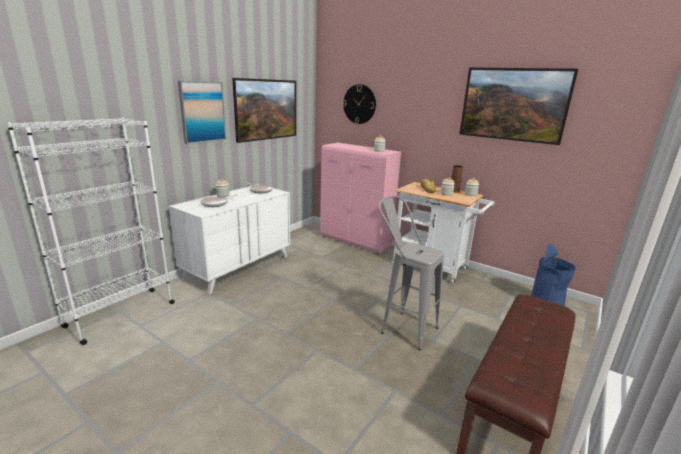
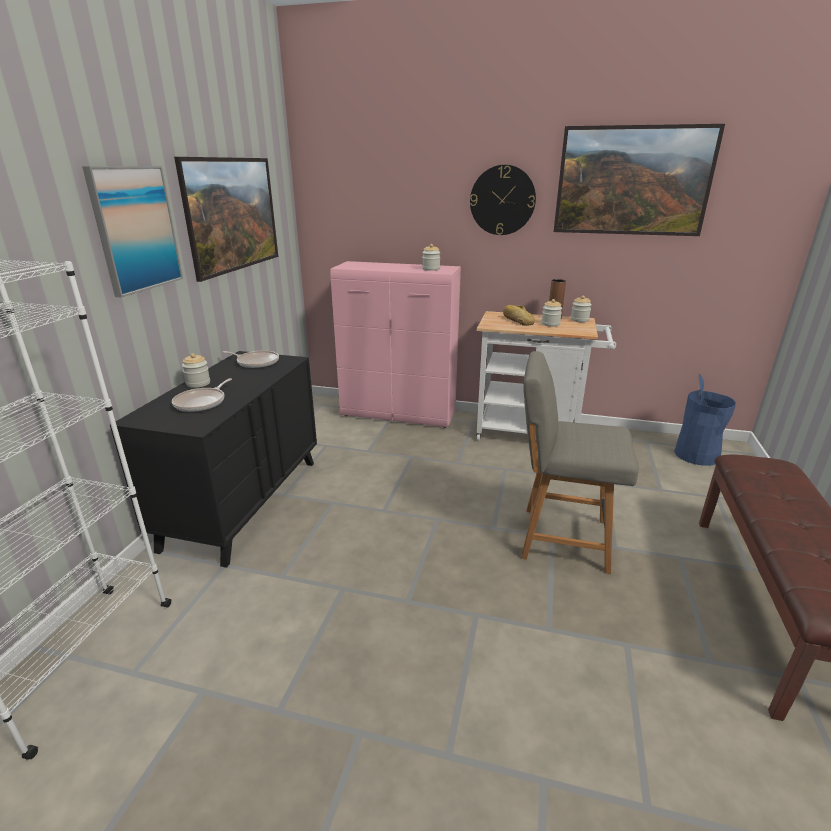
camera: 20 degrees left, 5 degrees up
white dresser [169,184,290,294] -> black dresser [110,351,317,568]
wall clock [343,84,376,124] -> wall clock moved to [470,165,536,235]
grey stool [379,195,444,350] -> grey chair [521,351,639,574]

